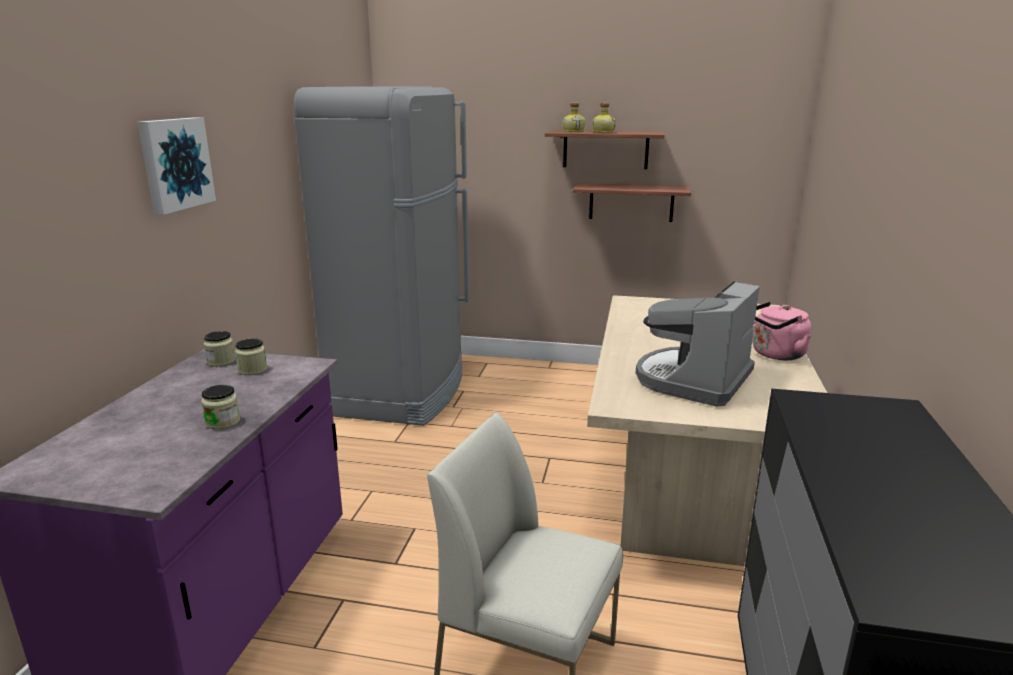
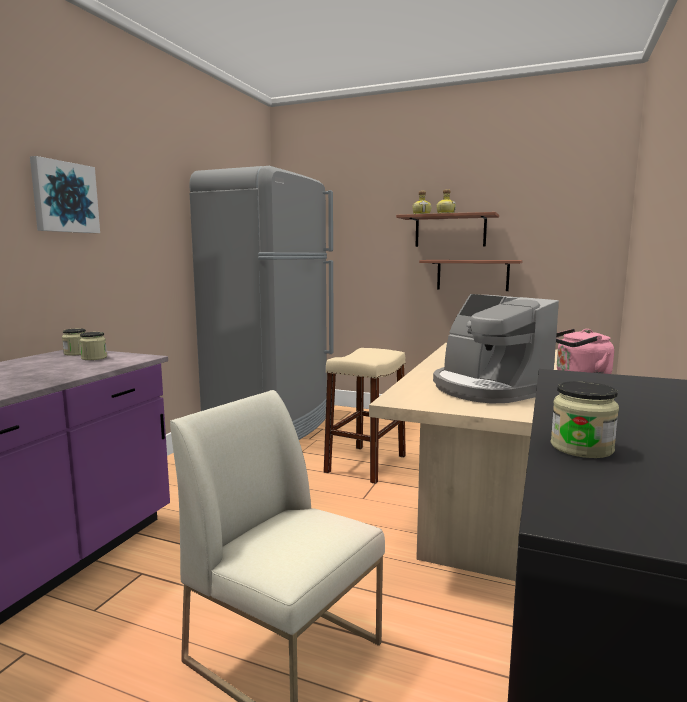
camera: 10 degrees right, 10 degrees down
jar [201,385,240,429] -> jar moved to [551,381,619,458]
coffee machine [636,281,760,407] -> coffee machine turned 75 degrees counterclockwise [433,294,559,404]
none -> beige stool [324,348,406,484]

